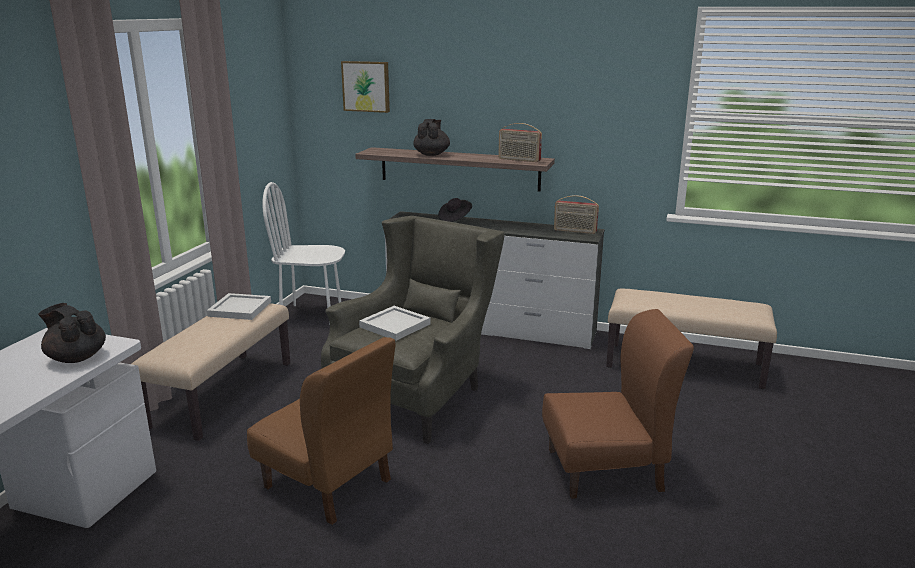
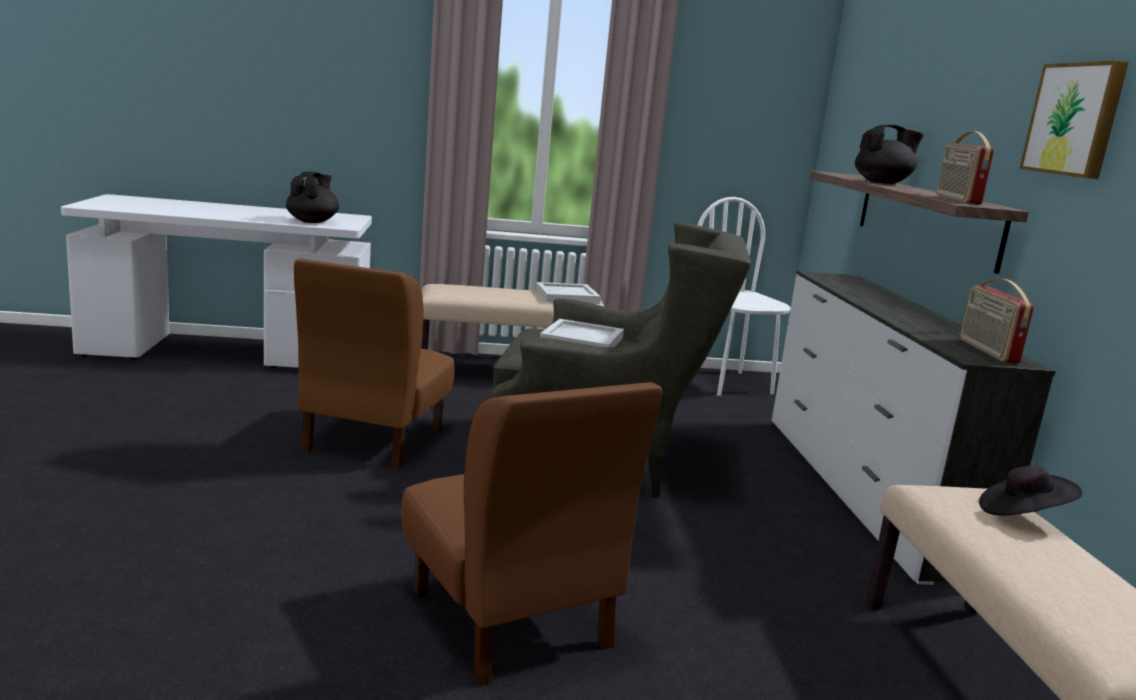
camera: 65 degrees right, 5 degrees down
picture [341,61,390,113] -> picture moved to [1020,61,1129,179]
black hat [438,198,472,222] -> black hat moved to [979,465,1082,516]

